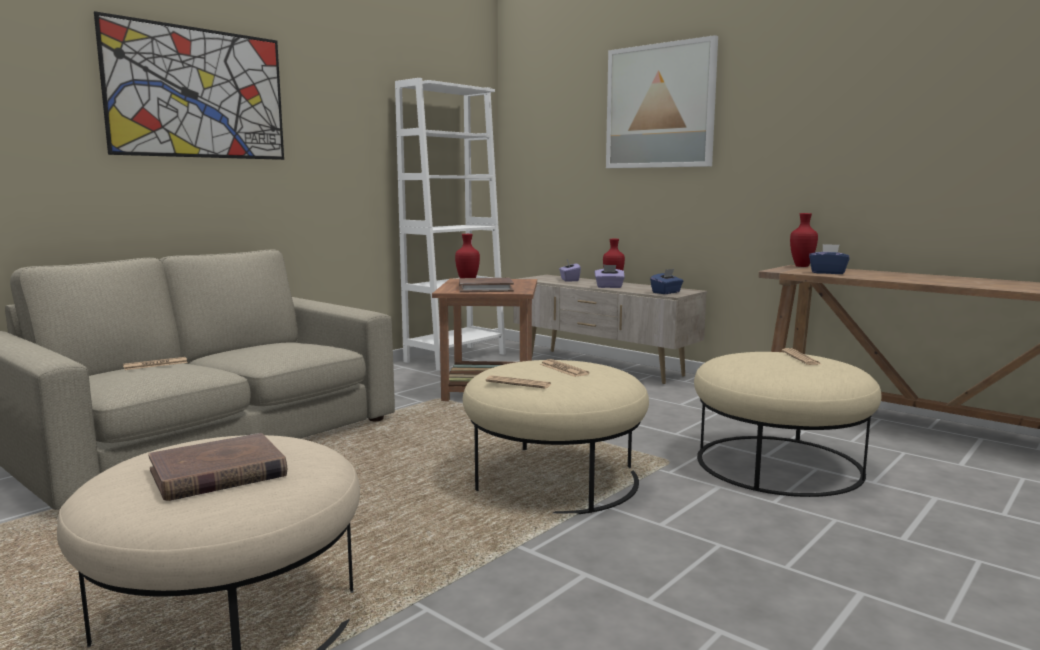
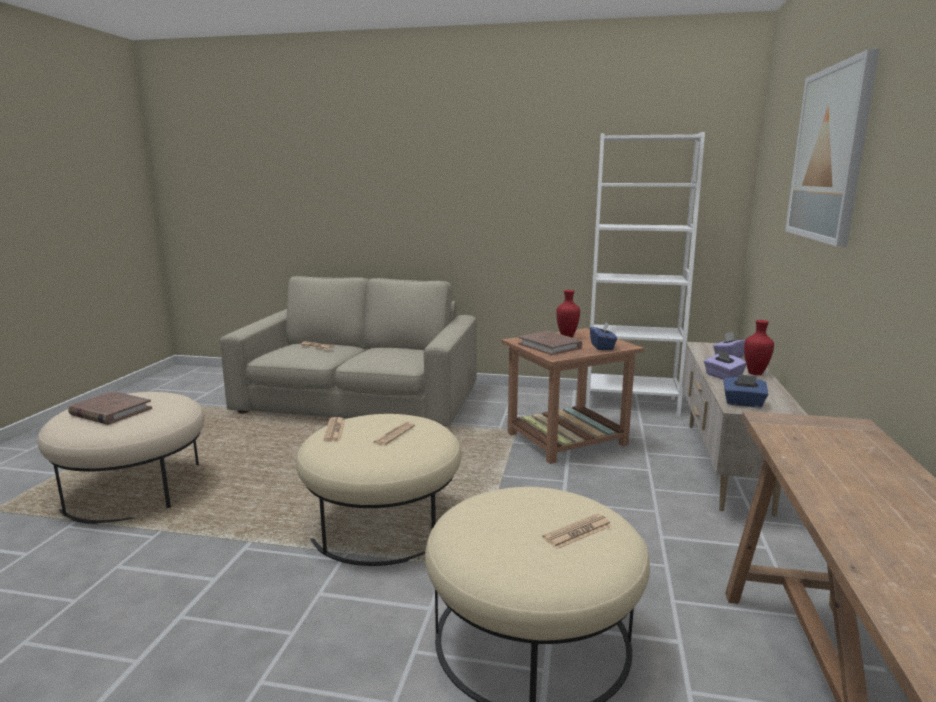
camera: 60 degrees right, 5 degrees up
picture [94,11,284,160] -> none
red vase [790,213,818,267] -> none
blue tissue box [809,244,849,274] -> blue tissue box moved to [590,322,617,350]

